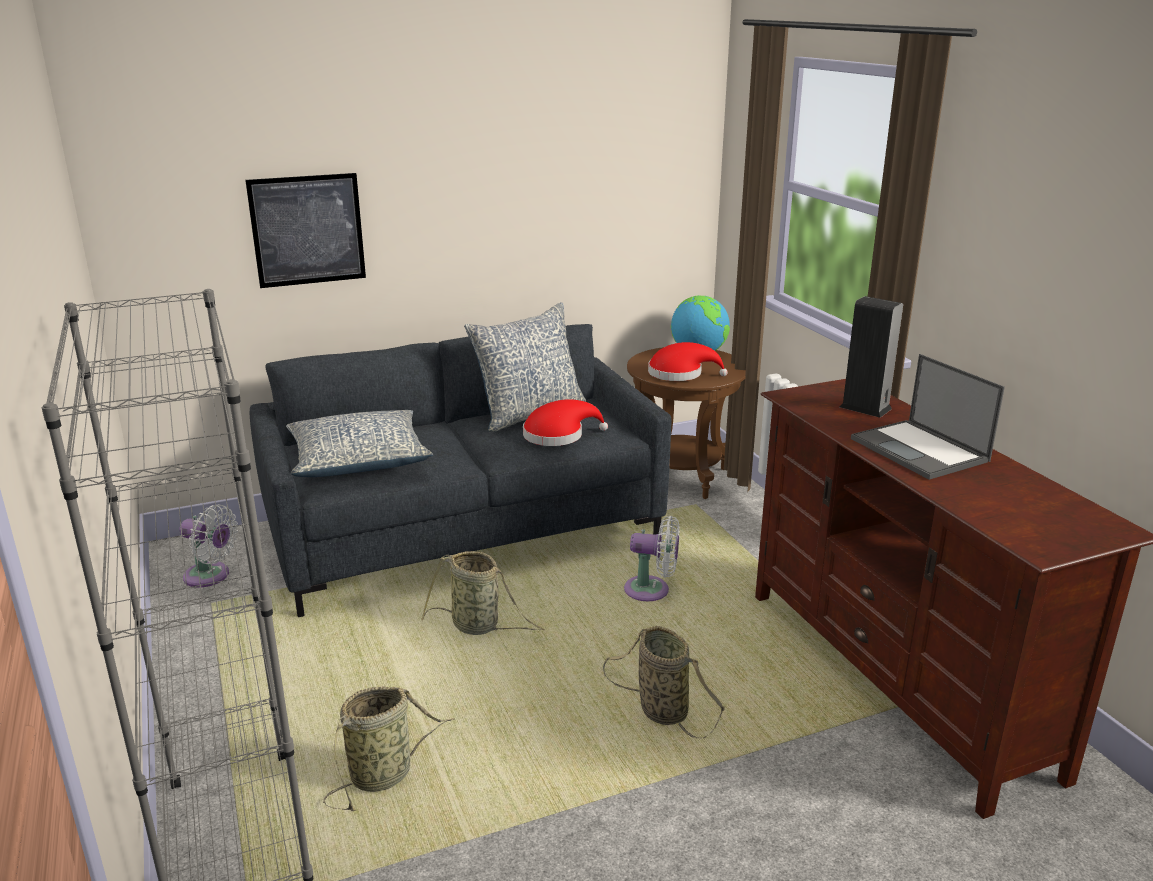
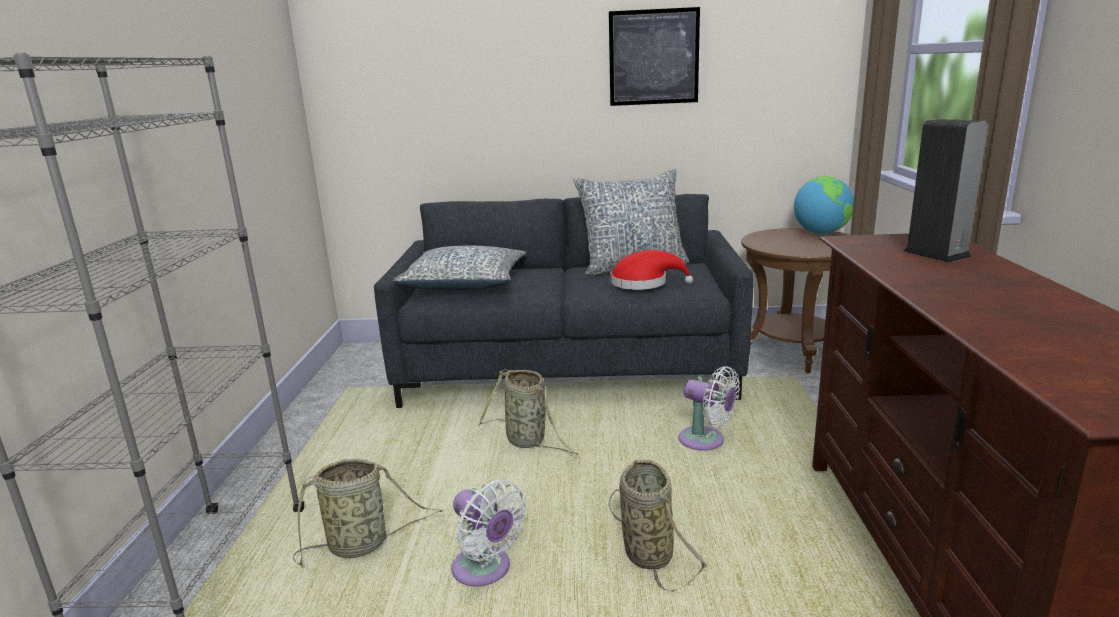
camera: 25 degrees right, 5 degrees down
white fan [179,505,238,587] -> white fan moved to [451,480,527,587]
picture [245,173,366,288] -> picture moved to [609,7,700,106]
red hat [648,342,728,381] -> none
laptop [851,354,1005,480] -> none

